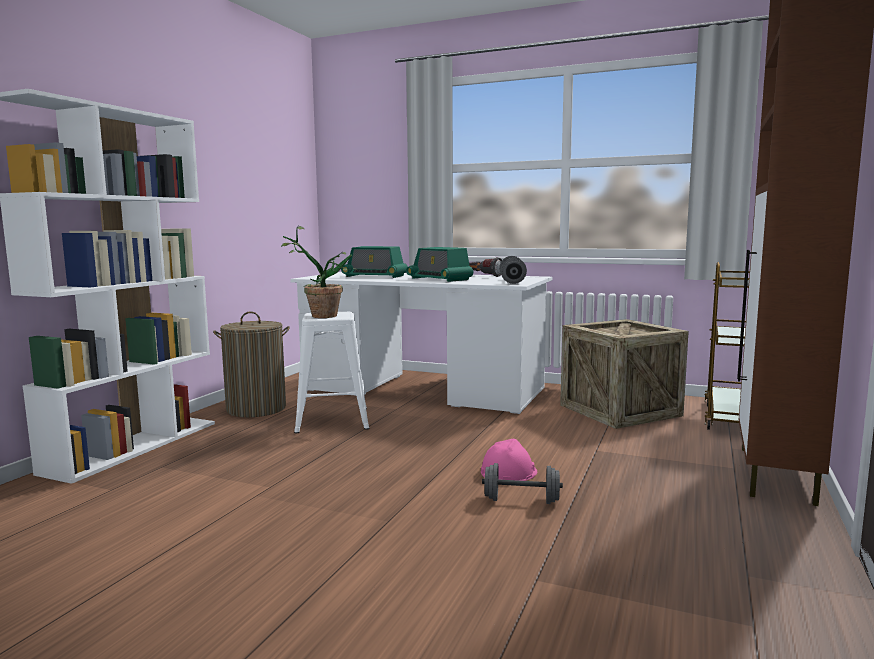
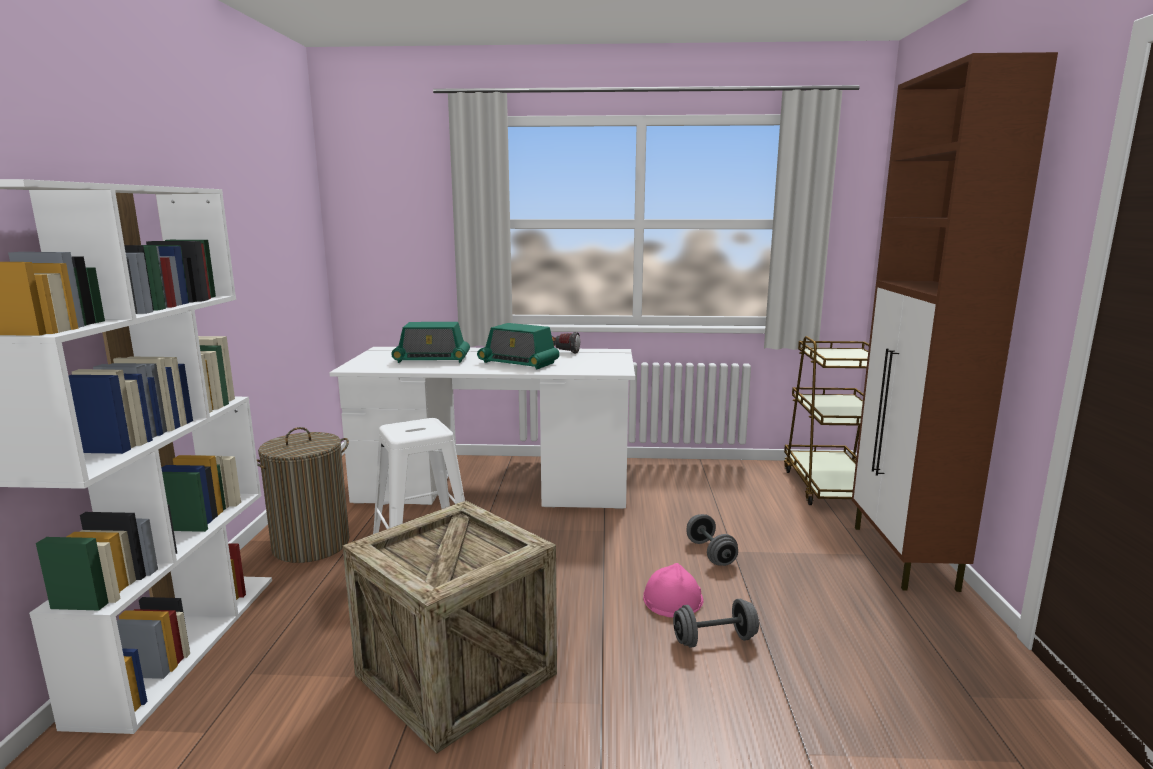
camera: 20 degrees left, 5 degrees up
potted plant [281,226,357,318] -> none
grey dumbbell [499,256,527,284] -> grey dumbbell moved to [687,514,738,566]
crate [560,319,689,429] -> crate moved to [343,501,557,754]

